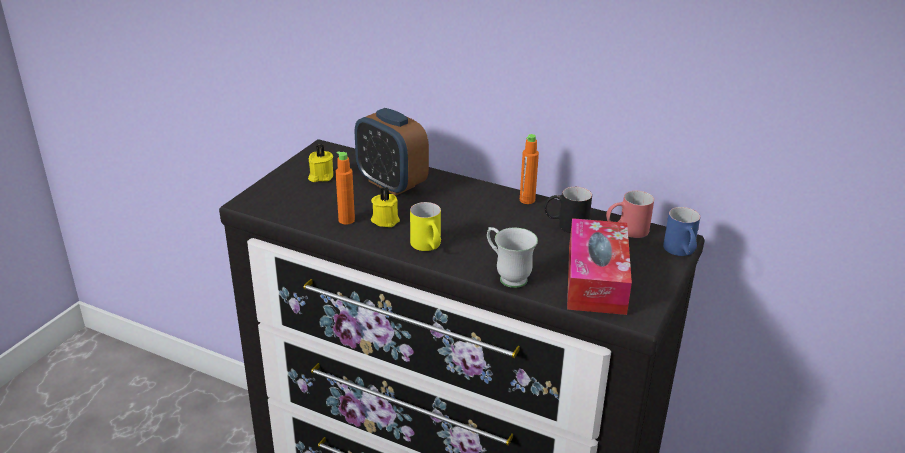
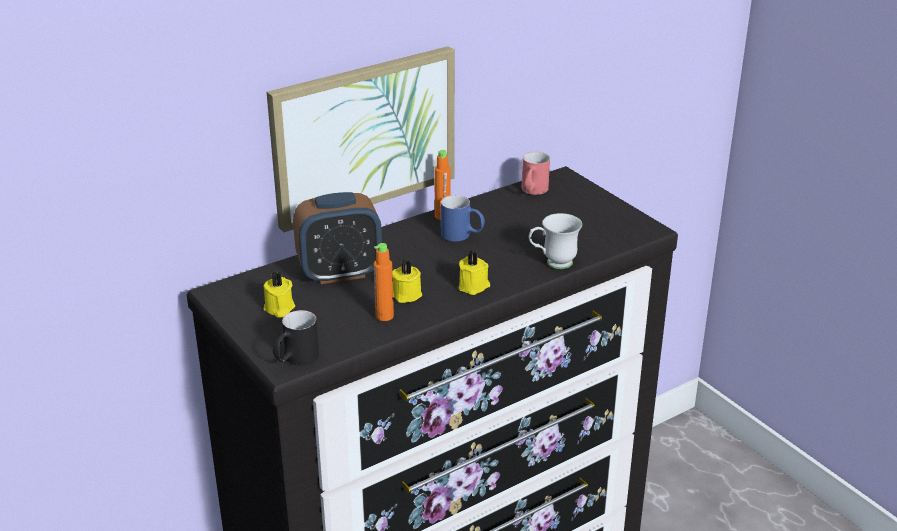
camera: 60 degrees left, 0 degrees up
yellow mug [410,202,441,251] -> yellow candle [459,251,490,295]
black mug [544,187,592,233] -> black mug moved to [273,310,319,365]
tissue box [567,218,632,315] -> none
blue mug [663,207,700,256] -> blue mug moved to [441,195,485,242]
none -> picture [267,46,455,232]

